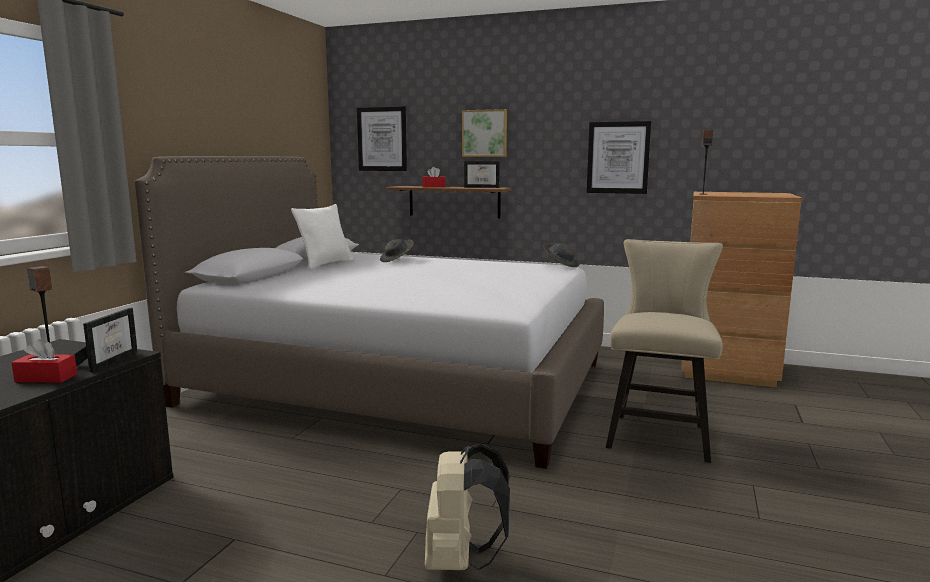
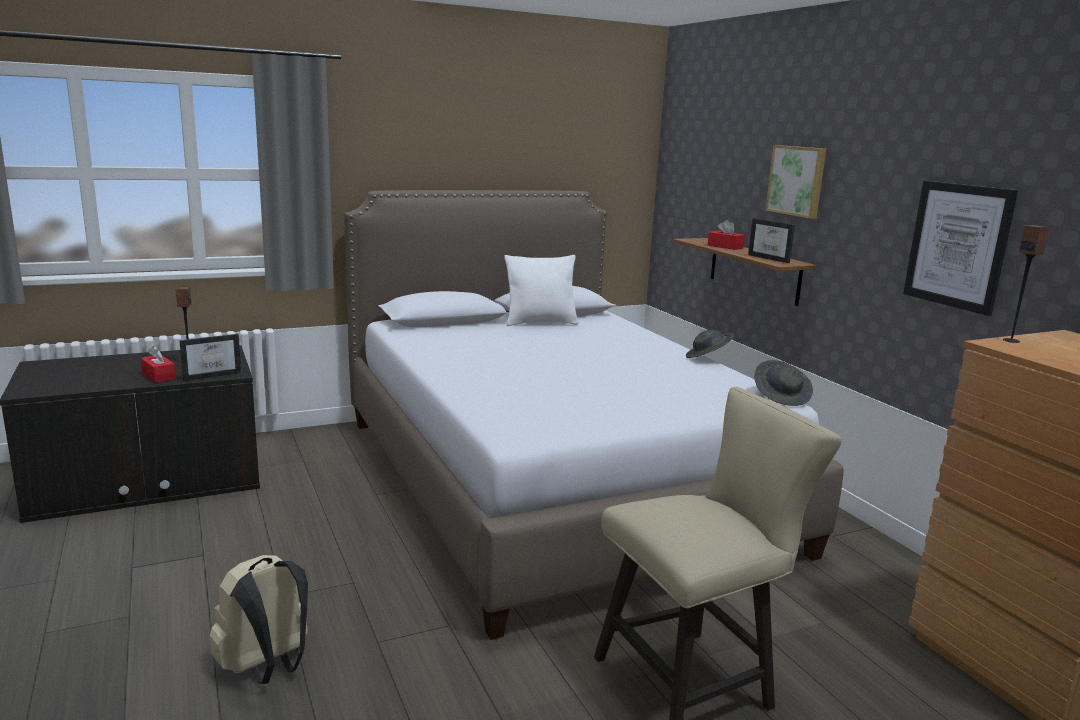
camera: 45 degrees right, 5 degrees up
picture [357,106,407,171] -> none
grey hat [380,239,414,262] -> grey hat moved to [686,330,734,358]

